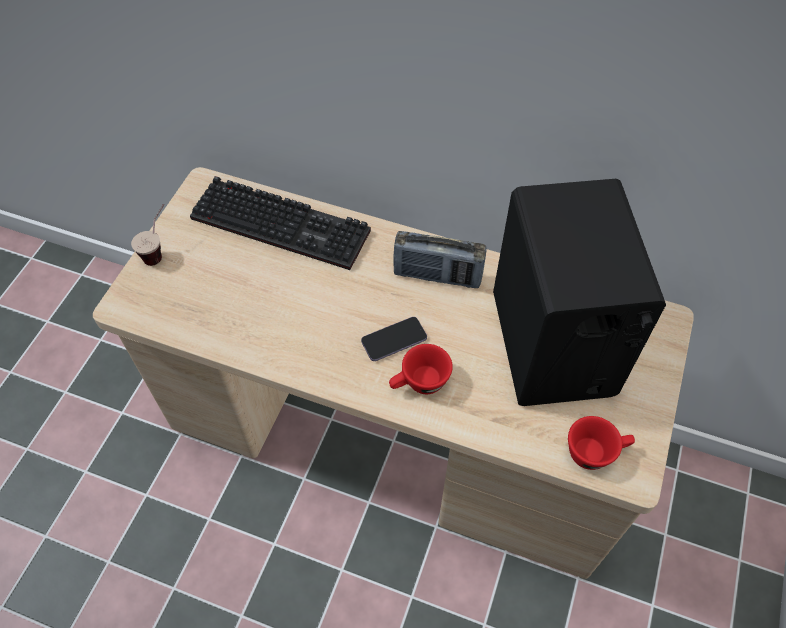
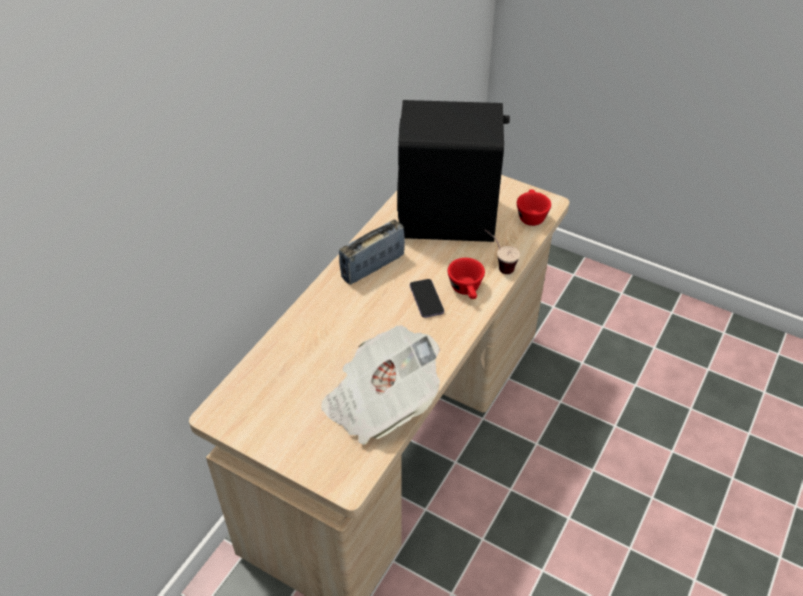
camera: 80 degrees left, 10 degrees down
cup [131,204,164,266] -> cup moved to [485,229,520,274]
keyboard [190,176,371,270] -> none
radio [393,231,487,288] -> radio turned 150 degrees counterclockwise [339,219,405,285]
none -> newspaper [321,325,440,445]

